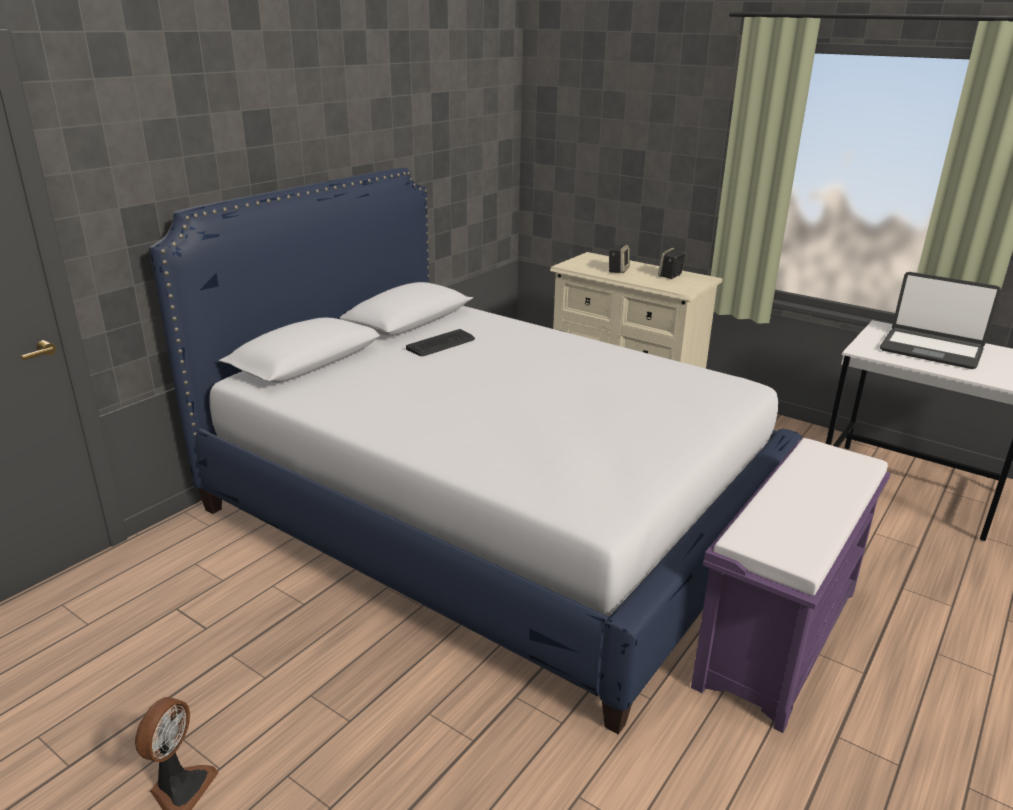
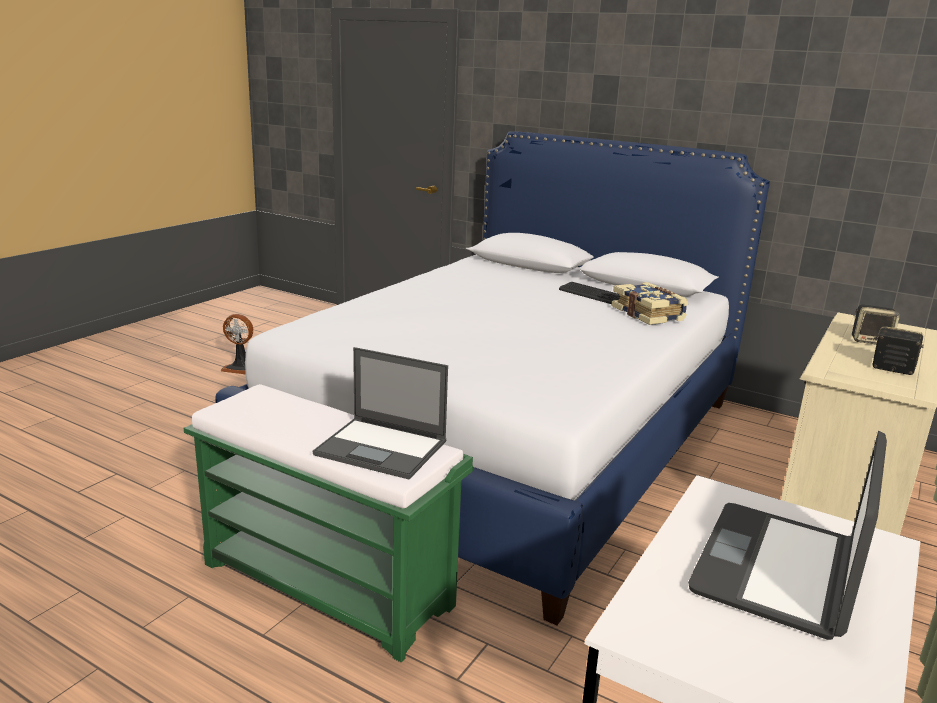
camera: 85 degrees right, 5 degrees down
purple bench [691,438,891,733] -> green bench [184,384,473,662]
none -> laptop [313,347,448,479]
none -> book [611,282,688,325]

